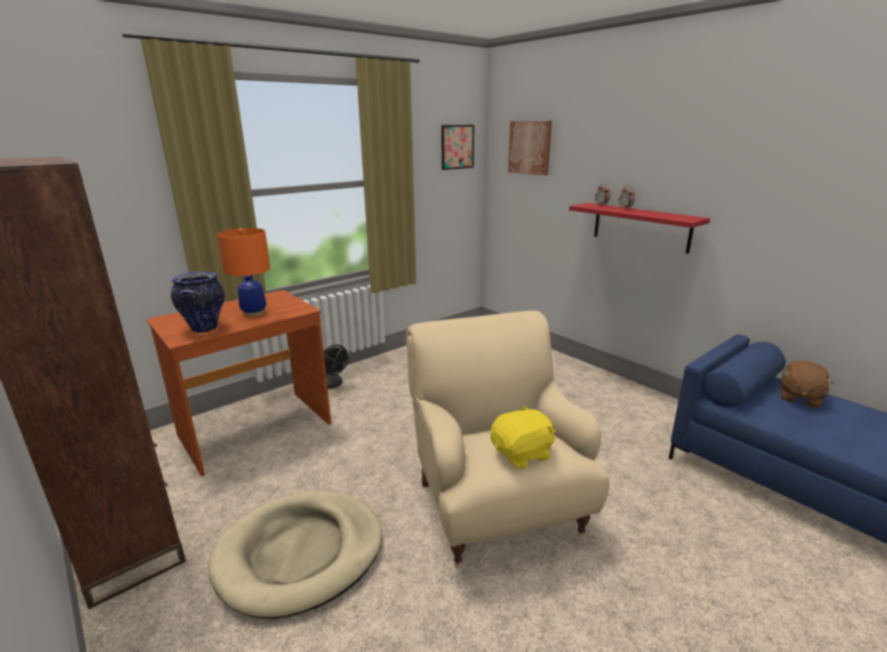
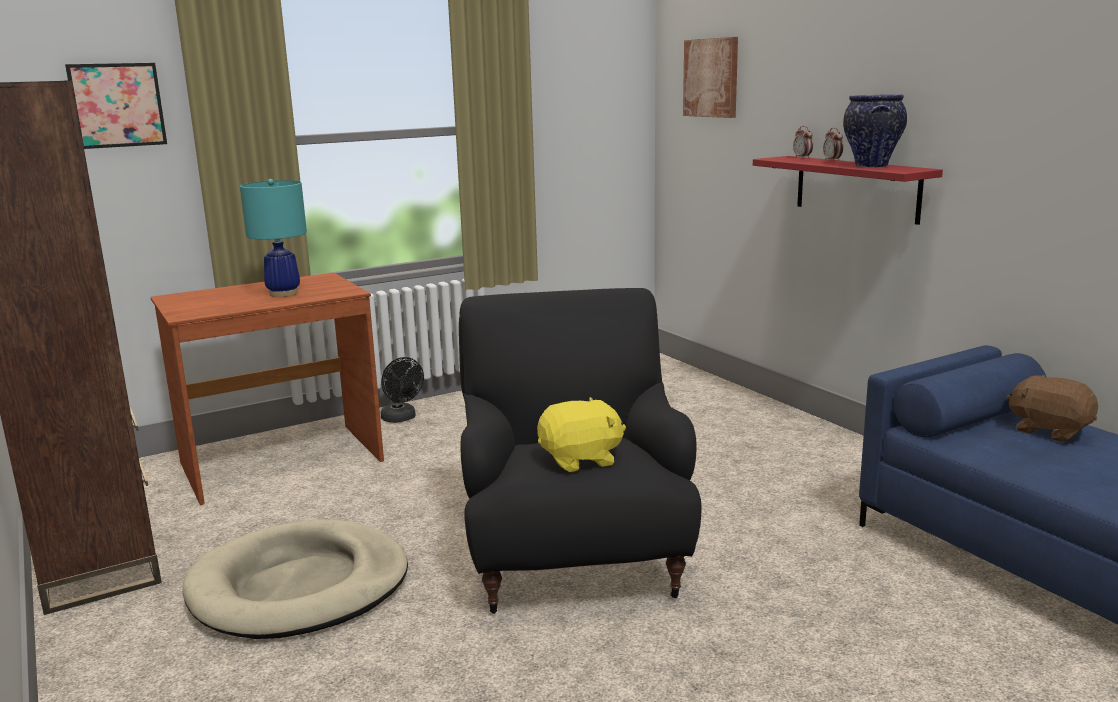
camera: 10 degrees right, 5 degrees down
vase [171,271,225,333] -> vase moved to [843,94,907,168]
orange table lamp [217,228,270,317] -> turquoise table lamp [240,179,307,297]
beige armchair [406,311,609,568] -> black armchair [459,288,702,614]
picture [441,125,474,170] -> picture moved to [65,63,167,149]
brown plush toy [781,360,835,408] -> brown plush toy turned 90 degrees clockwise [1006,374,1098,442]

